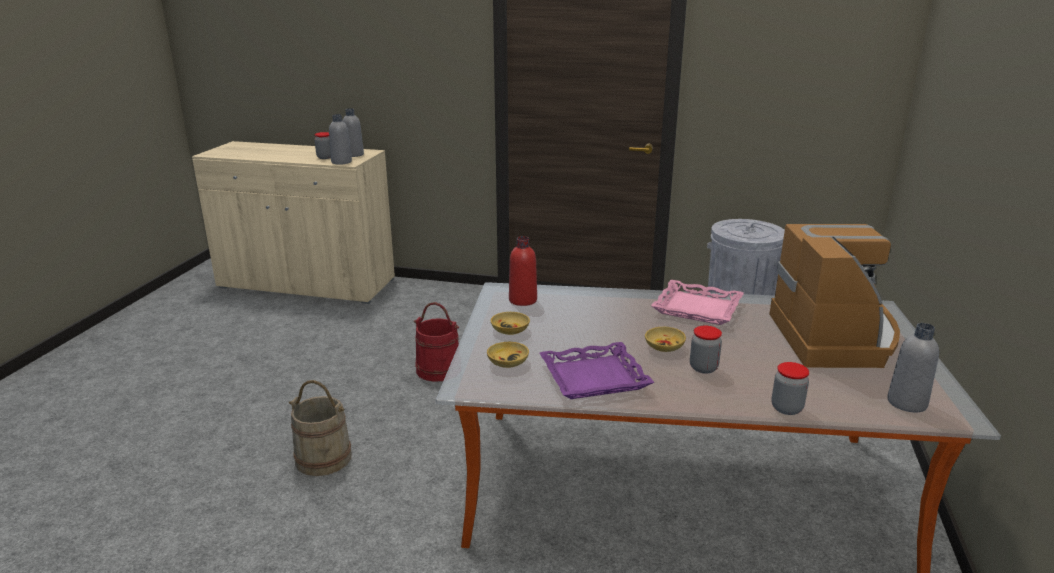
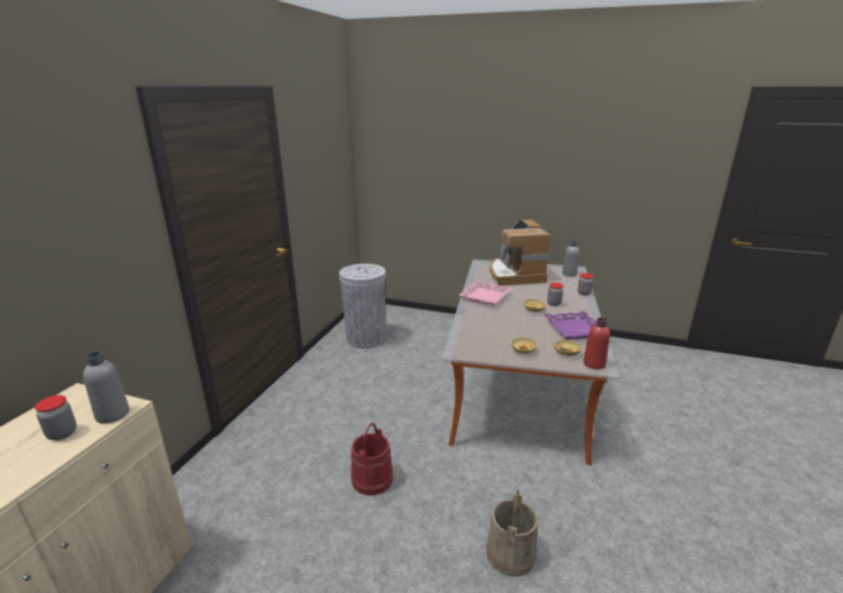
camera: 85 degrees left, 0 degrees up
grey bottle [342,108,364,157] -> none
red bottle [509,236,537,306] -> red bottle moved to [583,318,610,369]
coffee machine [769,224,900,368] -> coffee machine turned 105 degrees counterclockwise [490,219,550,286]

